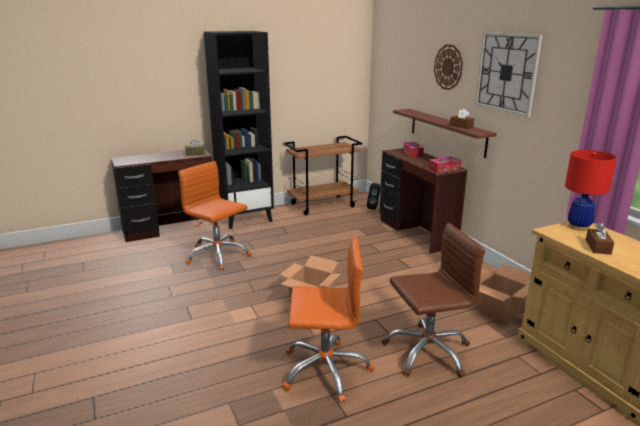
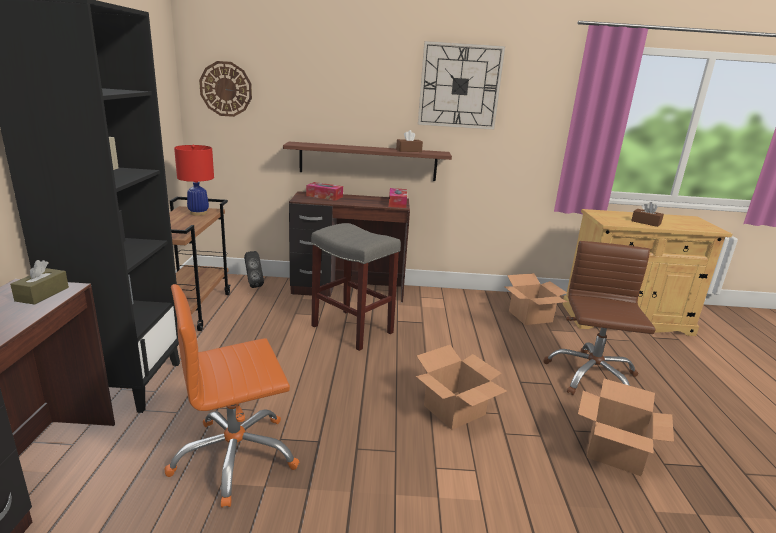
camera: 65 degrees left, 0 degrees up
orange office chair [283,237,374,403] -> cardboard box [578,379,674,476]
wall clock [434,44,463,90] -> wall clock moved to [199,61,252,117]
red table lamp [565,150,617,231] -> red table lamp moved to [174,145,214,216]
none -> grey stool [311,223,401,351]

